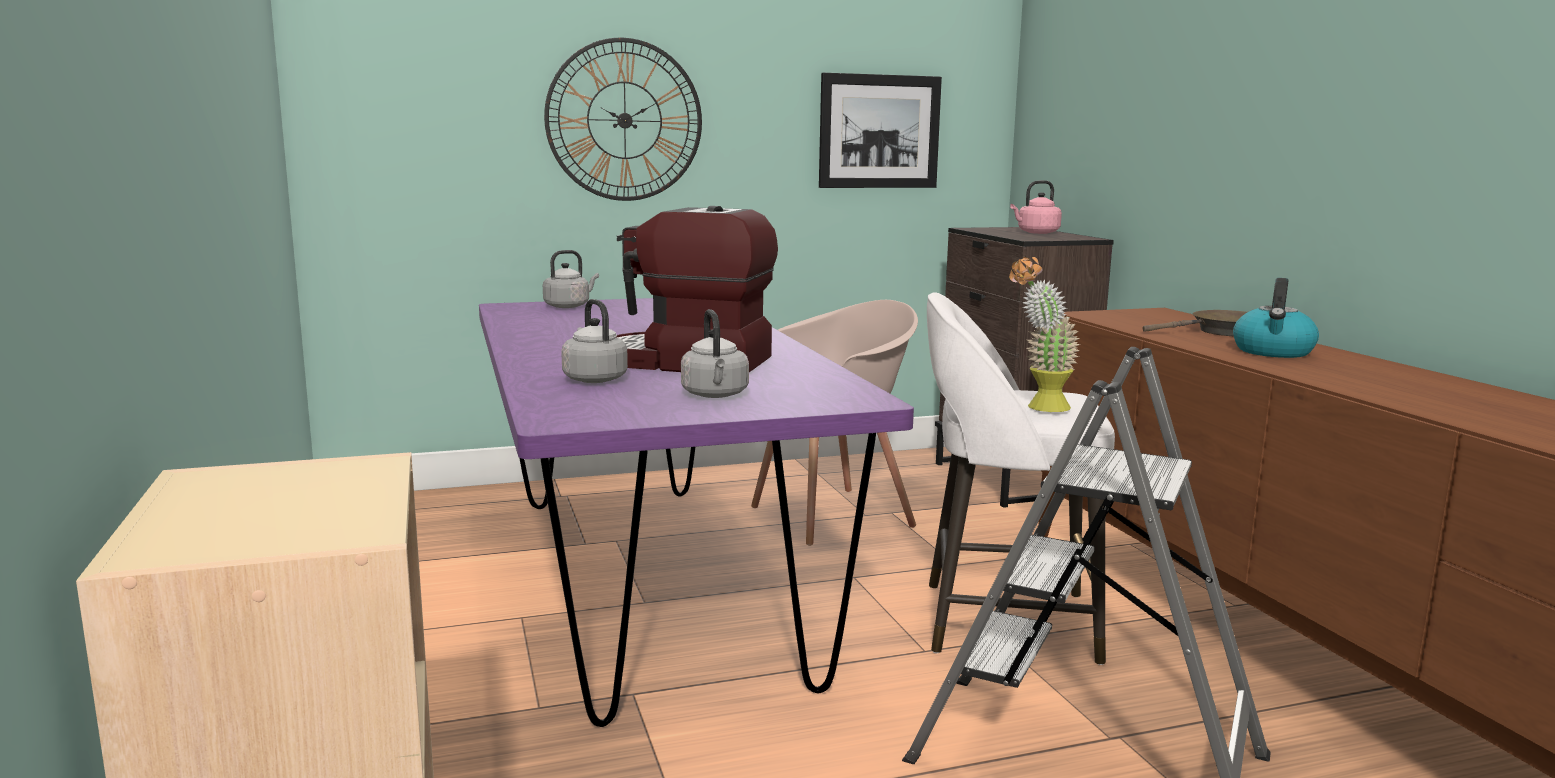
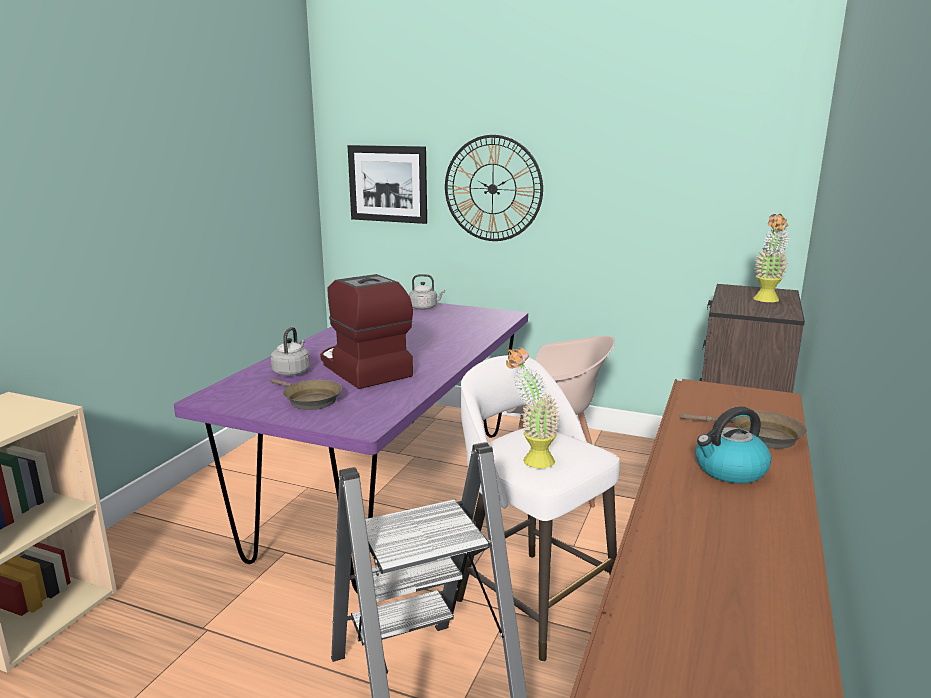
camera: 40 degrees right, 5 degrees up
grey kettle [681,309,749,398] -> brown frying pan [270,379,342,410]
picture [819,73,942,188] -> picture moved to [348,145,427,224]
pink kettle [1010,180,1062,234] -> potted plant [753,214,790,302]

